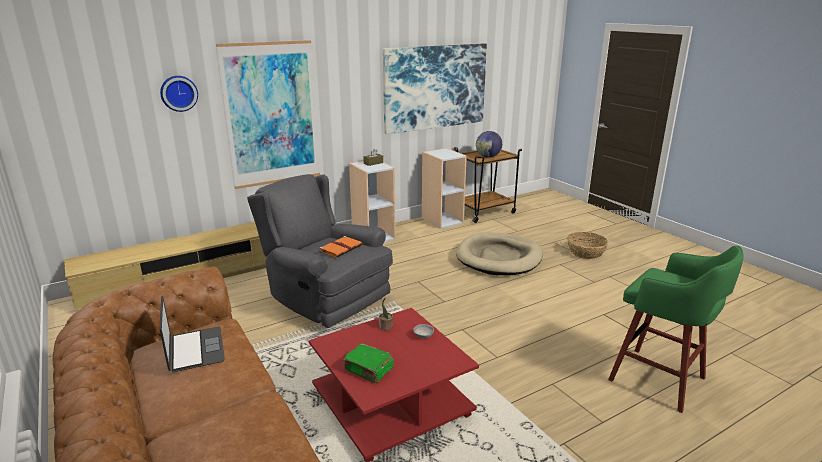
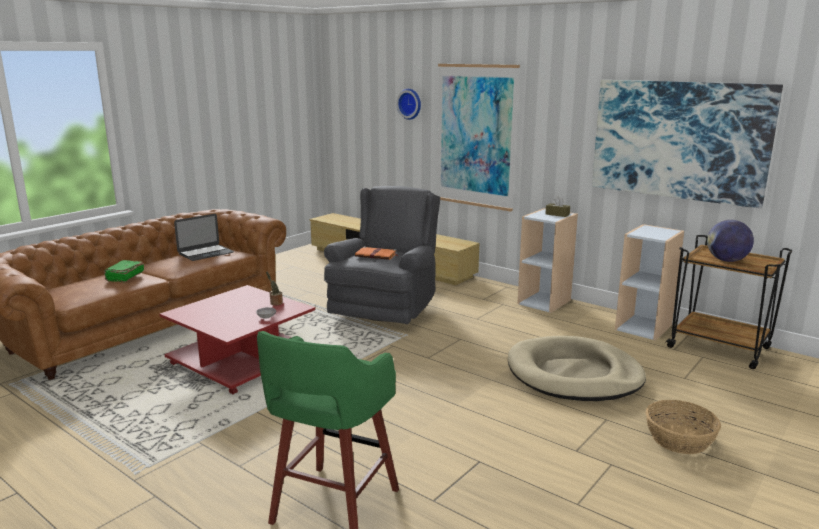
camera: 70 degrees right, 5 degrees down
green book [342,343,394,383] -> green book moved to [104,260,144,283]

